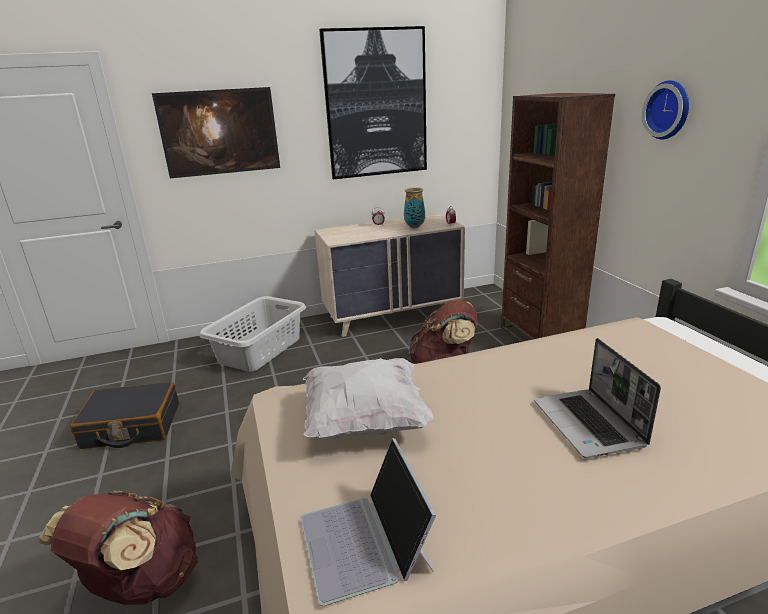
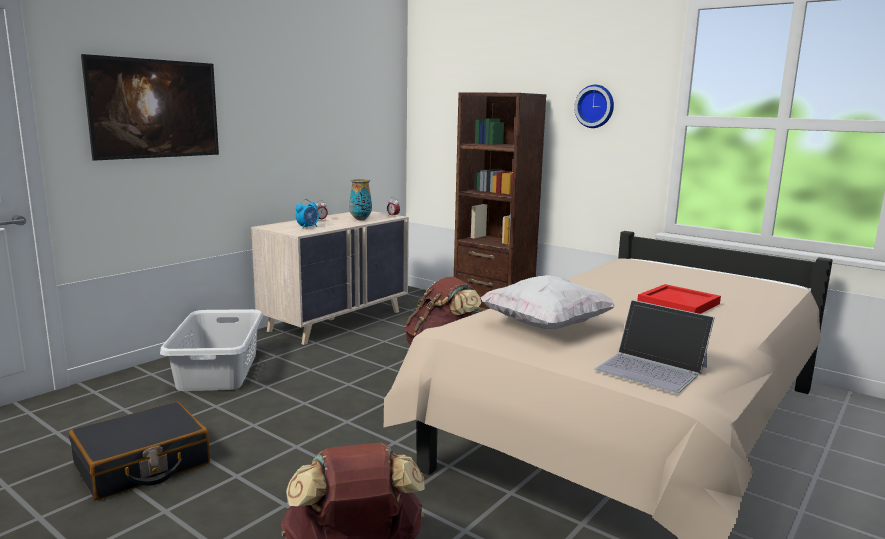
camera: 35 degrees left, 10 degrees down
picture [319,26,427,179] -> none
laptop [534,338,661,458] -> red tray [637,284,721,314]
none -> alarm clock [296,199,319,229]

